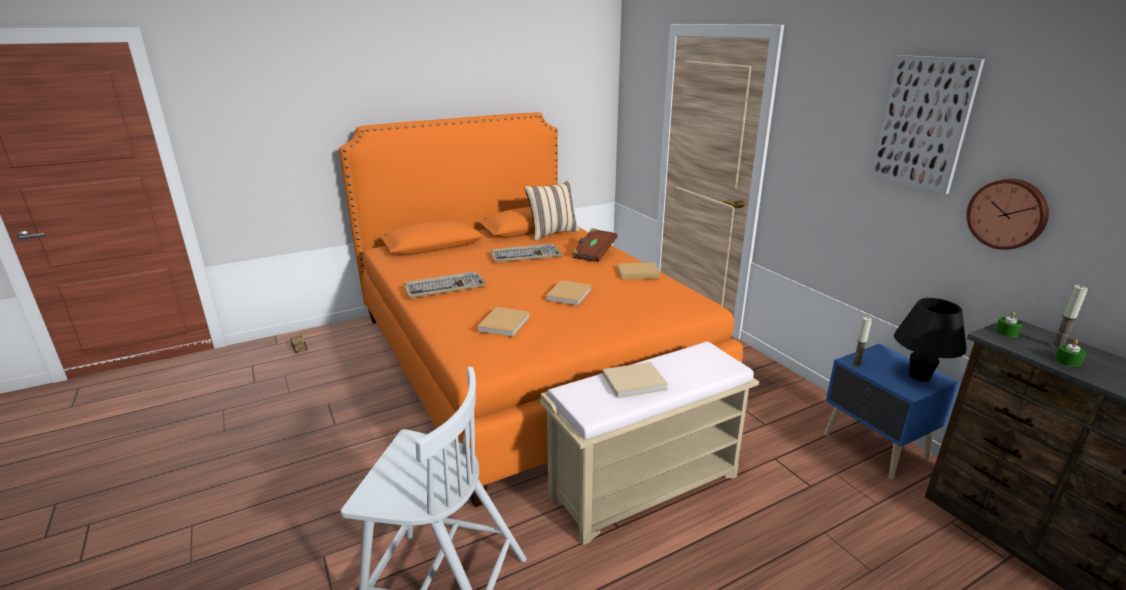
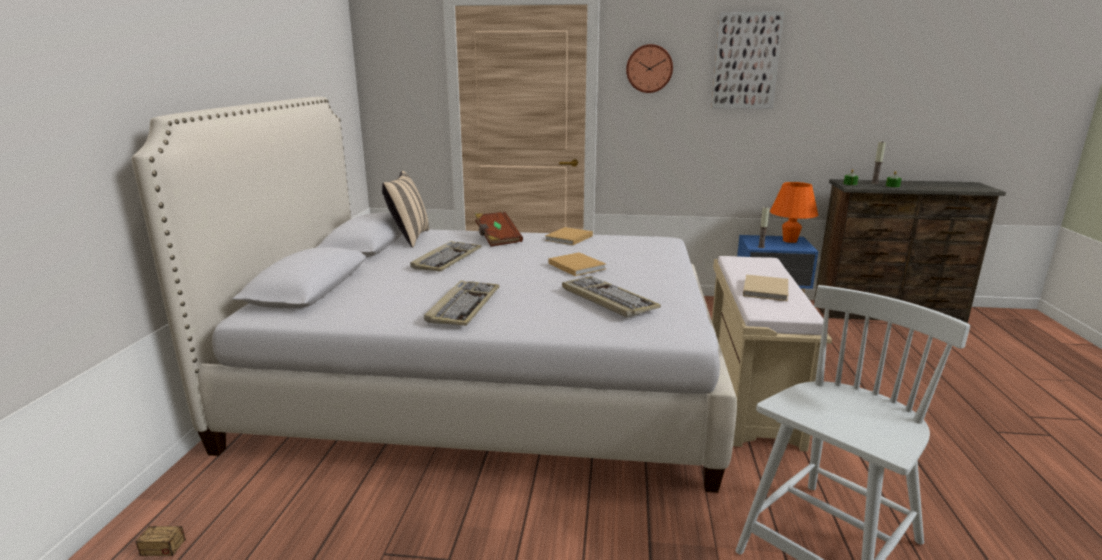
camera: 55 degrees left, 5 degrees down
orange bed [339,112,743,507] -> white bed [132,97,737,493]
beige book [477,307,530,337] -> keyboard [562,276,661,318]
black table lamp [894,298,967,382] -> orange table lamp [770,182,818,243]
wall clock [966,179,1049,250] -> wall clock moved to [626,44,673,93]

